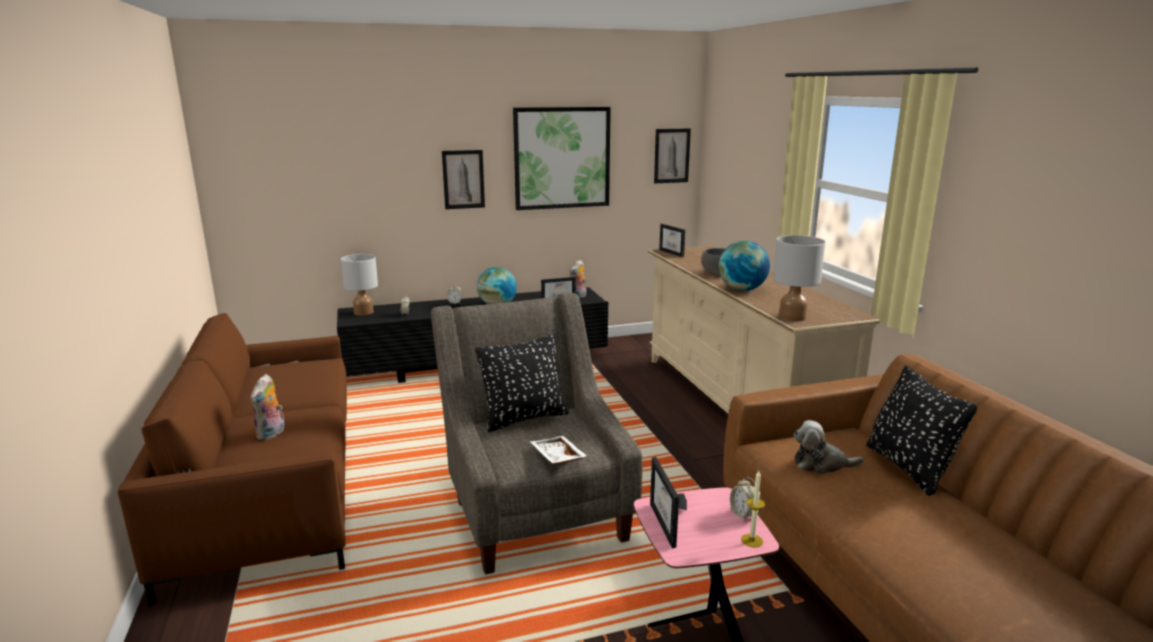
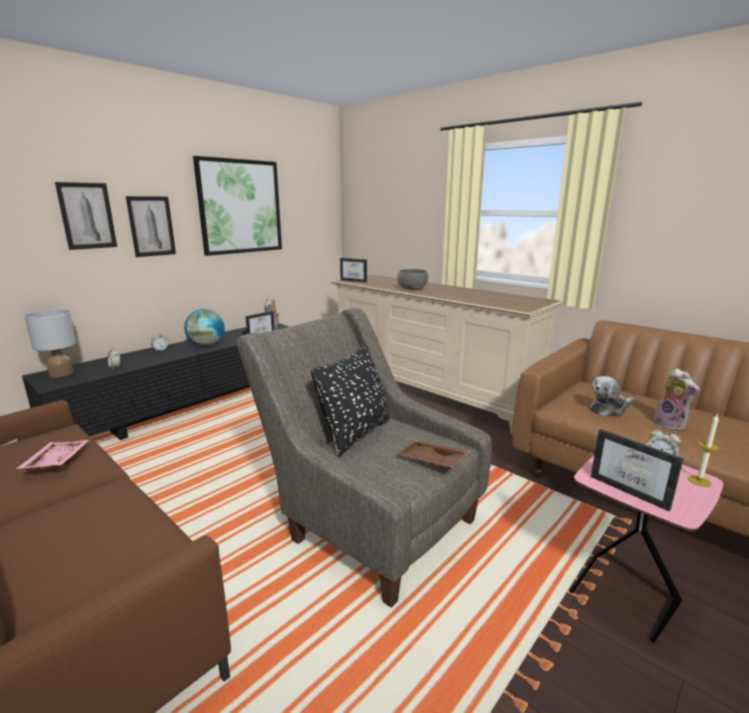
camera: 30 degrees left, 0 degrees up
plush toy [250,374,285,441] -> plush toy moved to [652,368,700,431]
white tray [530,436,587,464] -> brown tray [396,440,471,468]
picture [654,128,691,183] -> picture moved to [55,182,117,250]
globe [719,241,770,291] -> none
grey table lamp [773,235,826,321] -> none
black pillow [866,366,978,497] -> none
none -> pink tray [16,440,89,470]

